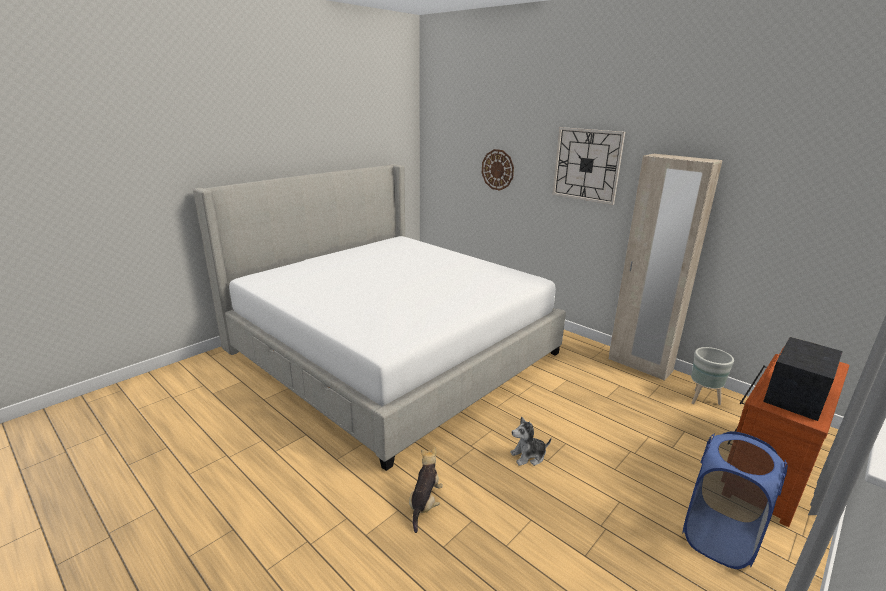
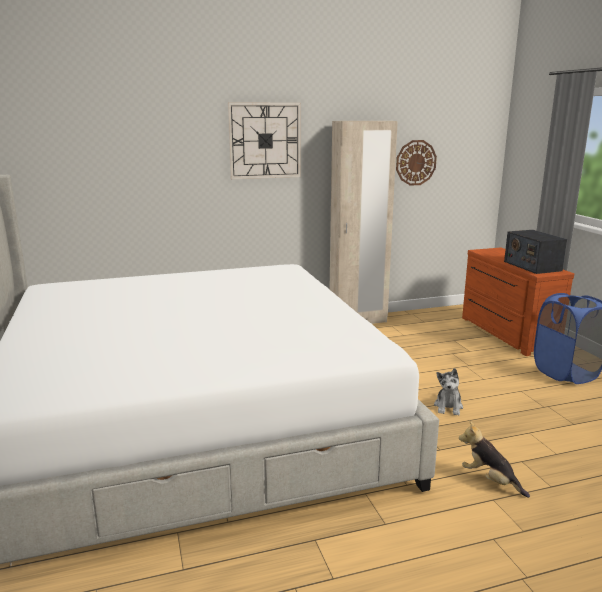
camera: 60 degrees left, 5 degrees down
wall clock [482,149,514,191] -> wall clock moved to [396,140,437,186]
grey planter [691,347,734,405] -> none

